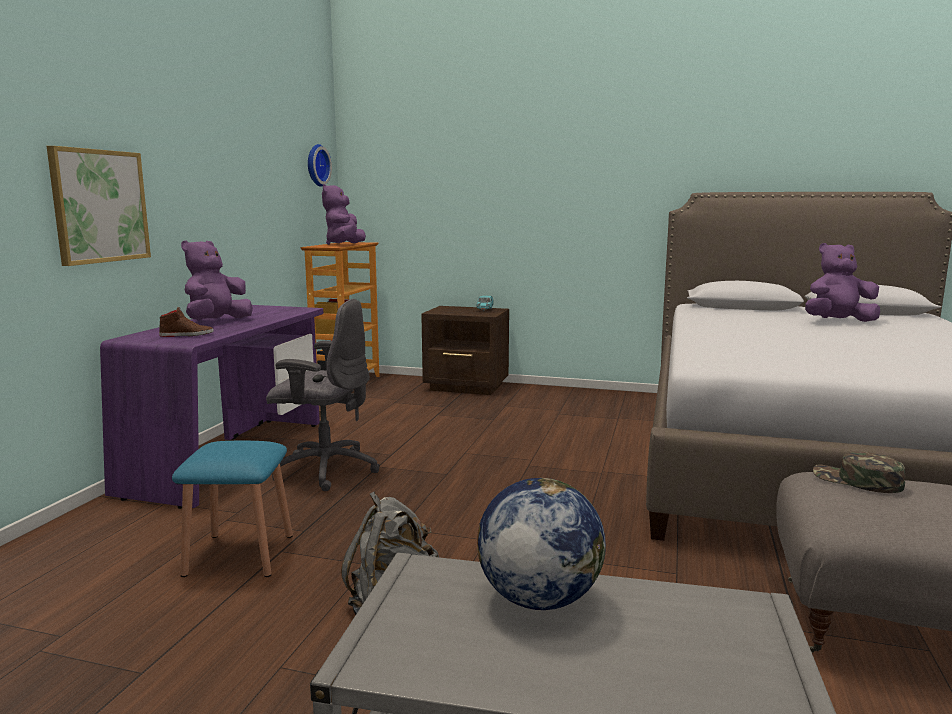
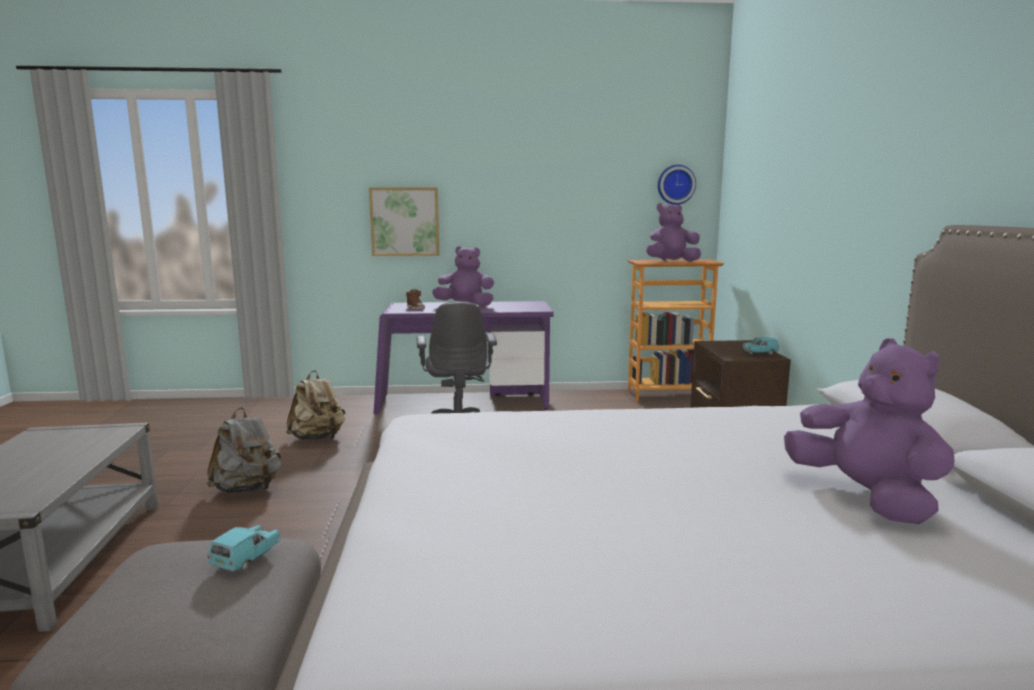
camera: 70 degrees right, 0 degrees up
blue stool [172,441,293,577] -> beige backpack [286,370,345,440]
globe [477,478,606,610] -> none
green cap [813,451,905,493] -> turquoise toy car [208,525,280,572]

